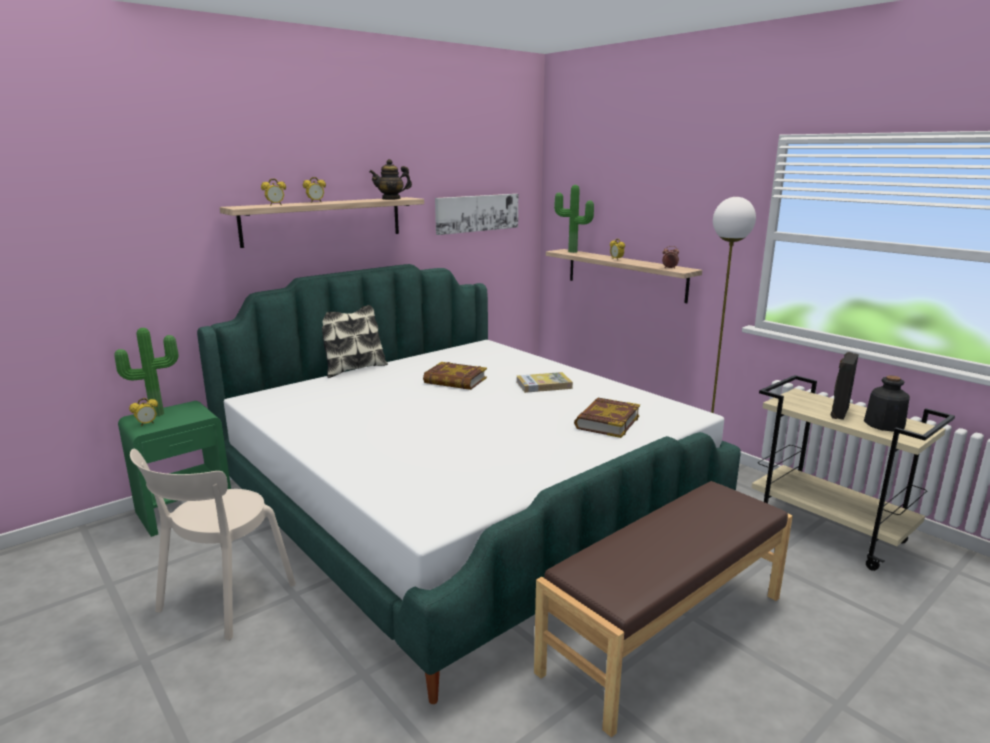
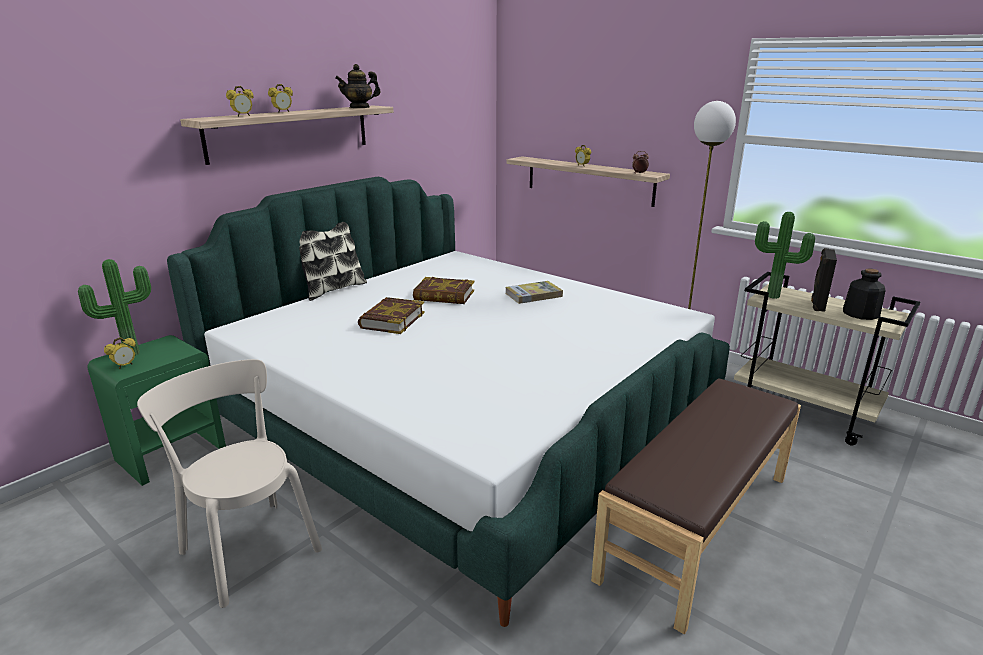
camera: 10 degrees left, 5 degrees up
beige chair [130,449,296,640] -> beige chair turned 120 degrees clockwise [137,359,322,608]
picture [435,194,518,235] -> none
potted plant [554,185,594,253] -> potted plant moved to [755,212,815,299]
book [574,398,640,438] -> book moved to [358,297,425,334]

